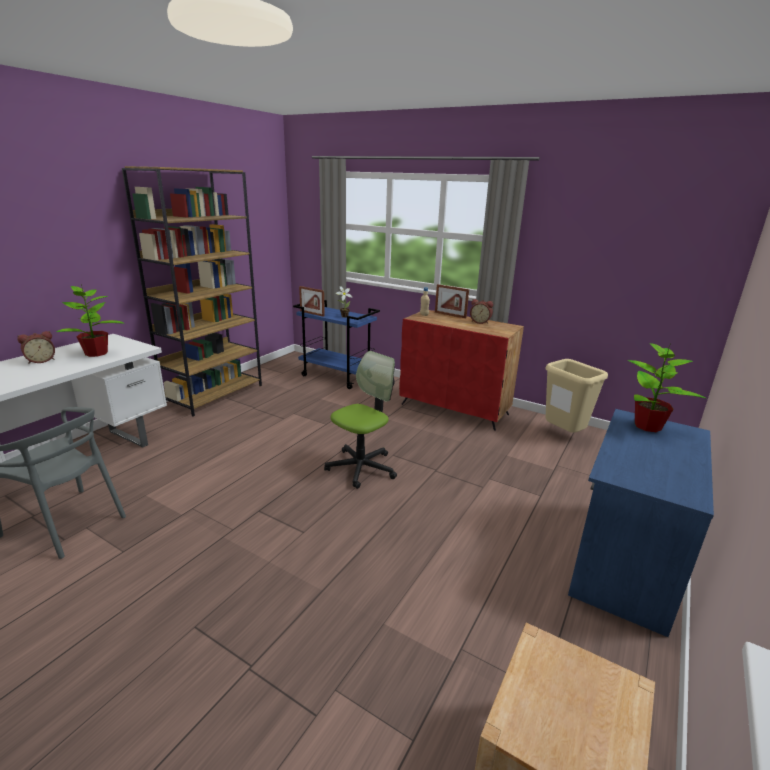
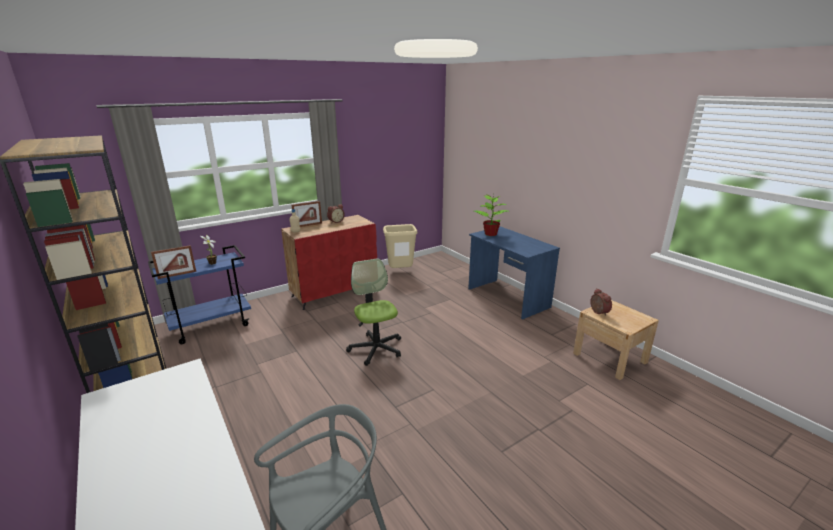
camera: 65 degrees left, 0 degrees up
alarm clock [17,331,55,364] -> alarm clock moved to [590,289,612,316]
potted plant [57,284,125,357] -> none

